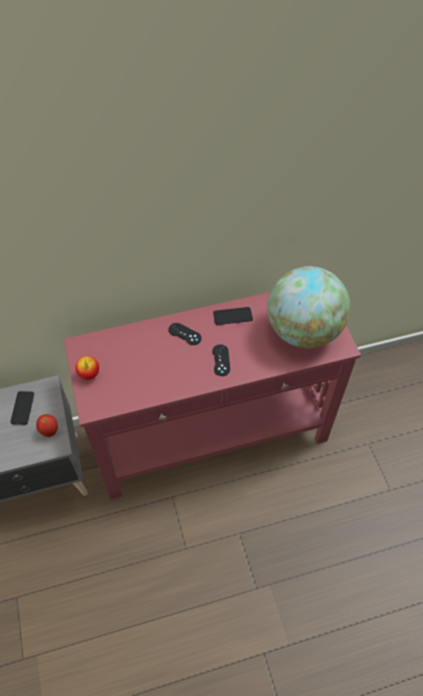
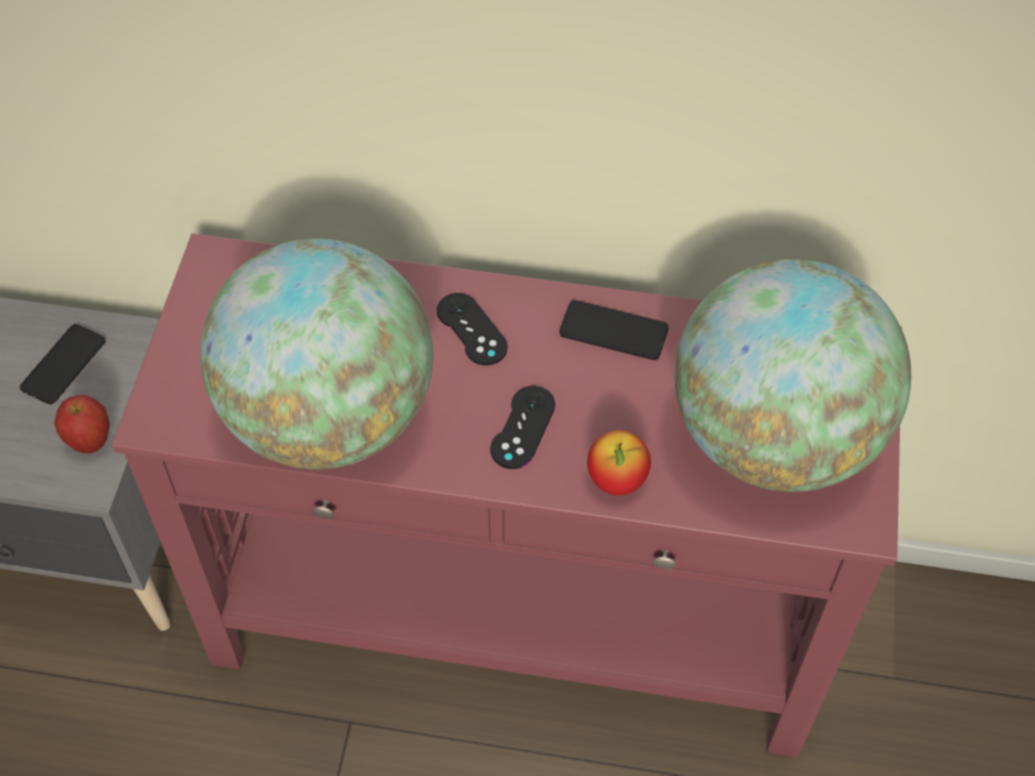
camera: 25 degrees right, 0 degrees up
apple [76,356,99,380] -> apple moved to [587,430,651,495]
none -> globe [200,238,433,469]

